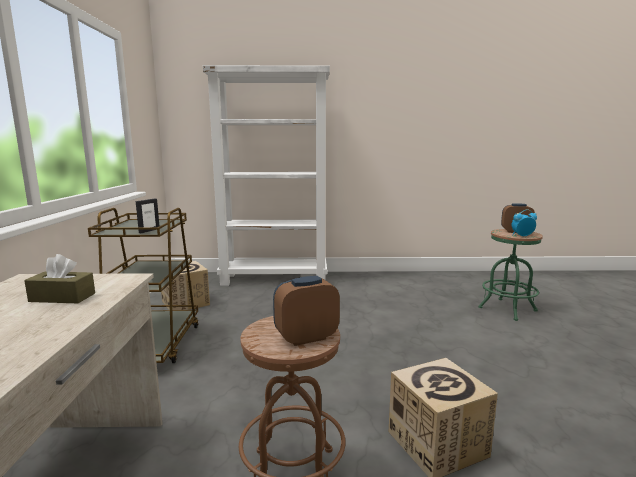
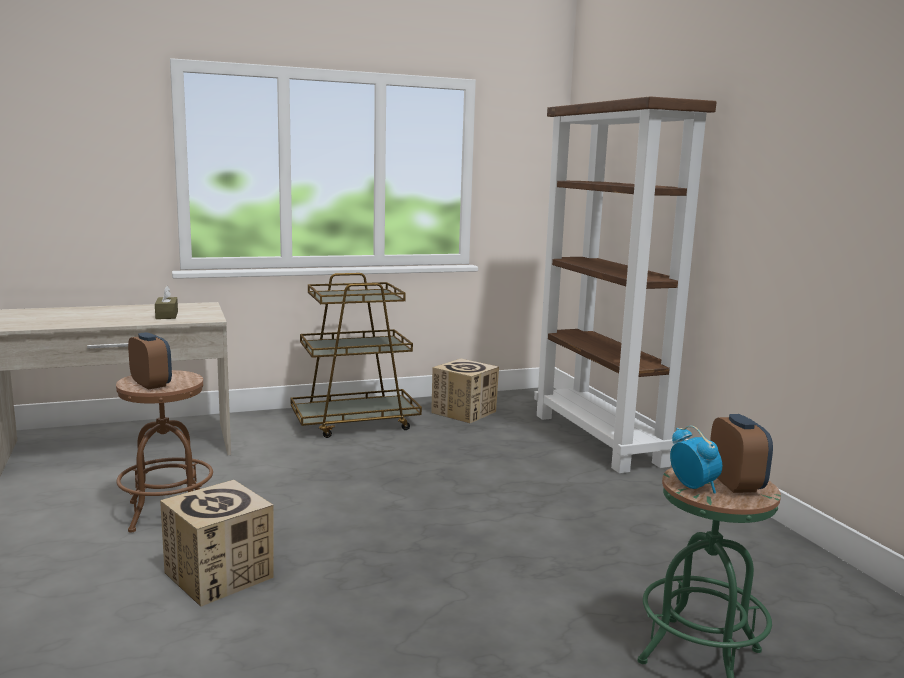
camera: 70 degrees right, 0 degrees up
picture frame [136,199,159,233] -> none
white bookcase [203,65,330,286] -> brown bookcase [534,96,717,473]

